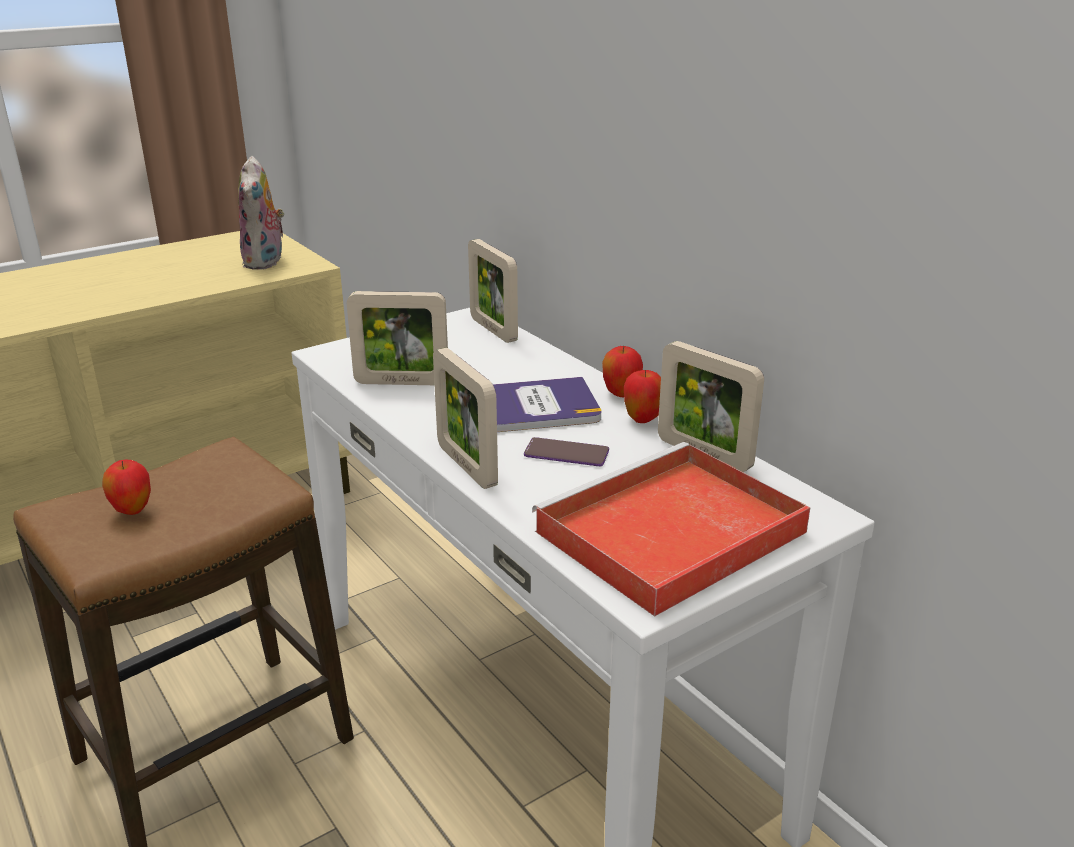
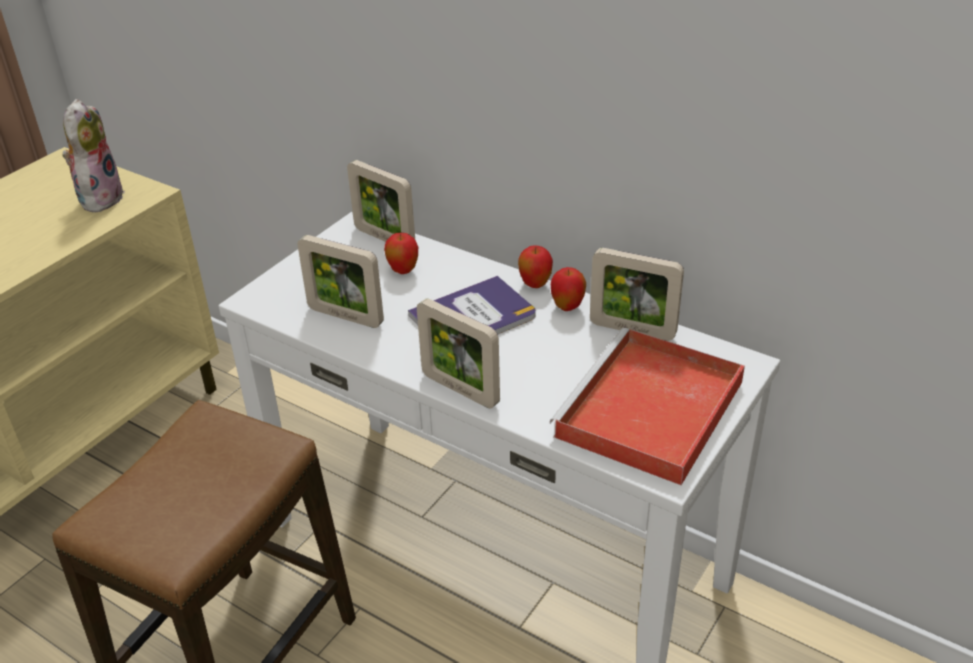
camera: 20 degrees left, 10 degrees up
apple [102,459,151,515] -> apple moved to [384,233,418,274]
plush toy [238,156,285,270] -> plush toy turned 150 degrees counterclockwise [62,99,125,212]
picture frame [347,291,448,385] -> picture frame turned 45 degrees clockwise [298,235,384,328]
phone [524,437,609,466] -> none

